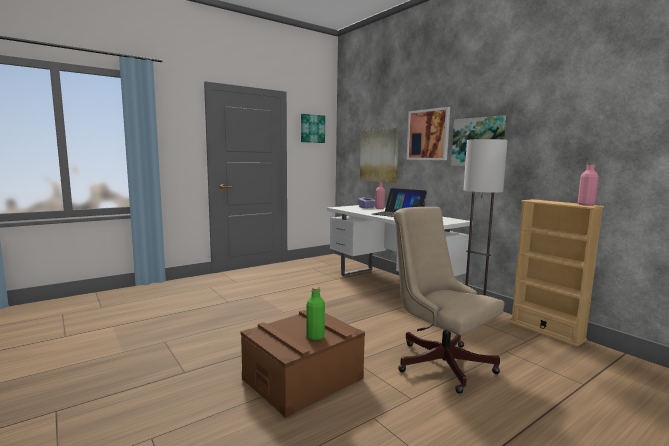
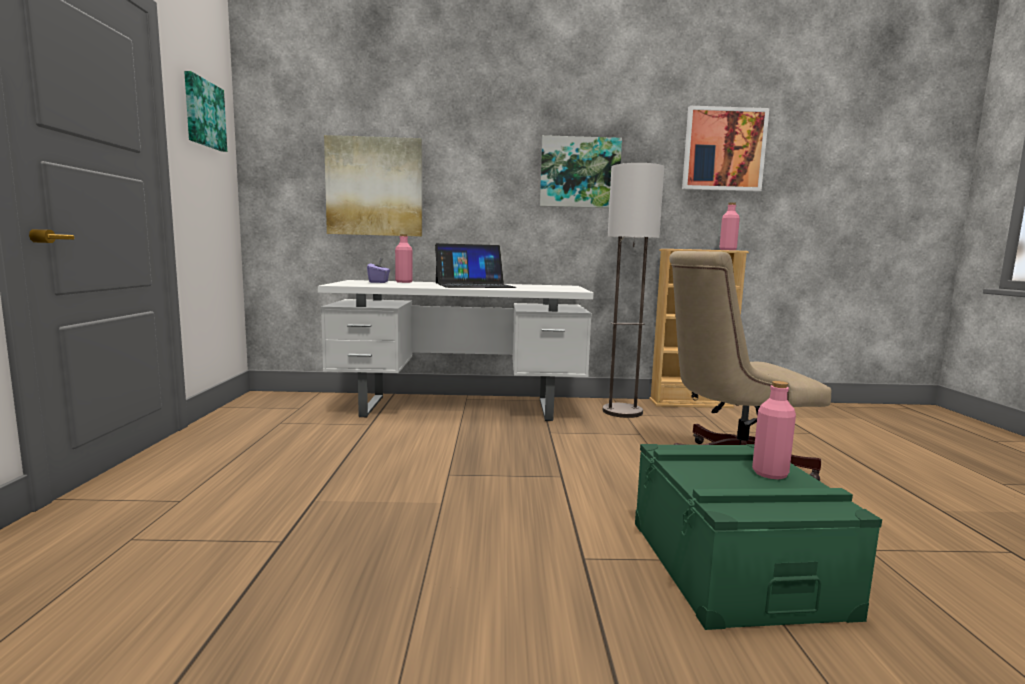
camera: 55 degrees left, 0 degrees up
brown storage box [241,310,365,418] -> green storage box [635,444,882,630]
green bottle [306,286,325,340] -> pink bottle [752,381,796,479]
picture [407,107,450,160] -> picture moved to [682,106,770,192]

